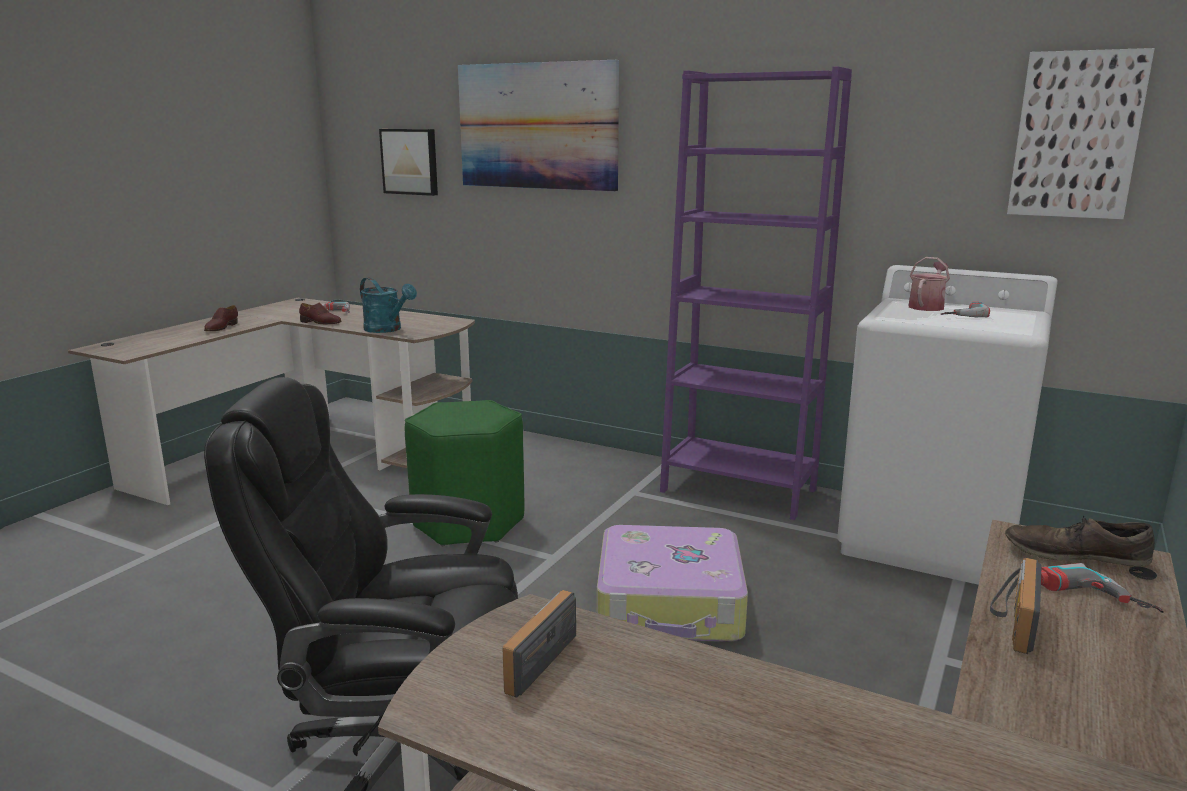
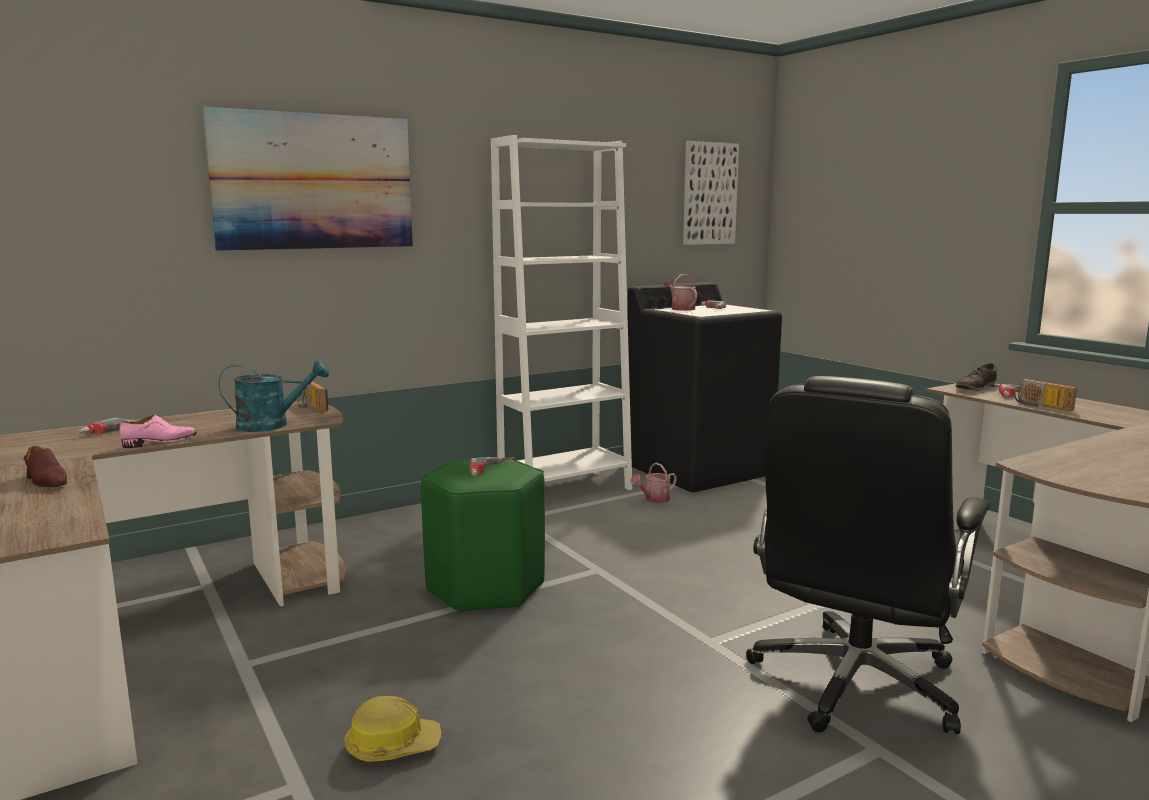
camera: 60 degrees left, 5 degrees down
brown shoe [299,303,341,324] -> pink shoe [119,415,197,448]
picture [379,129,438,196] -> none
radio [502,590,576,698] -> radio moved to [298,381,329,412]
suitcase [597,525,748,642] -> none
purple bookcase [660,67,852,520] -> white bookcase [491,135,632,490]
white washing machine [837,265,1058,585] -> black washing machine [627,282,782,492]
none -> hard hat [345,696,441,762]
none -> power drill [470,457,515,475]
none -> watering can [630,463,677,503]

